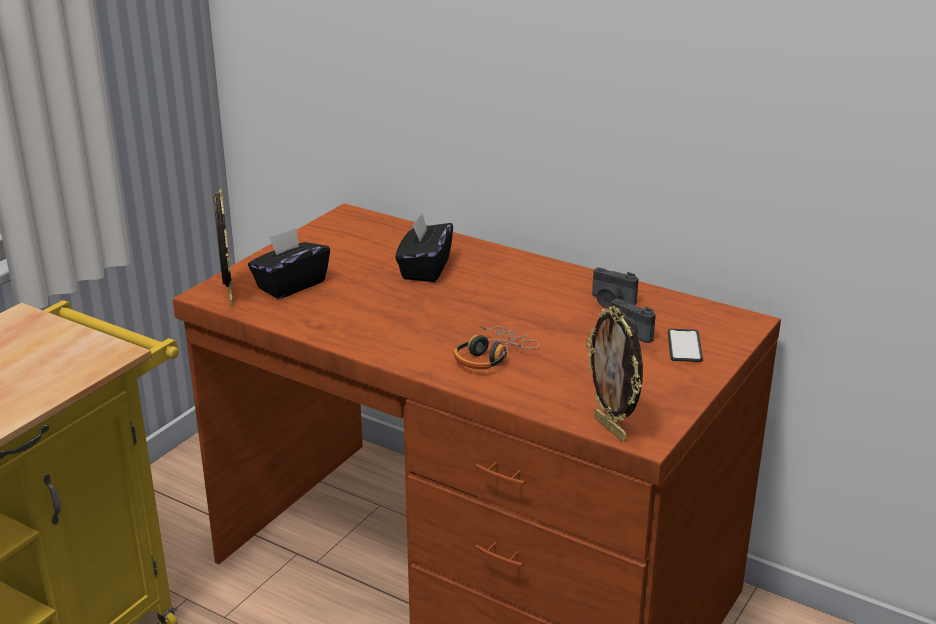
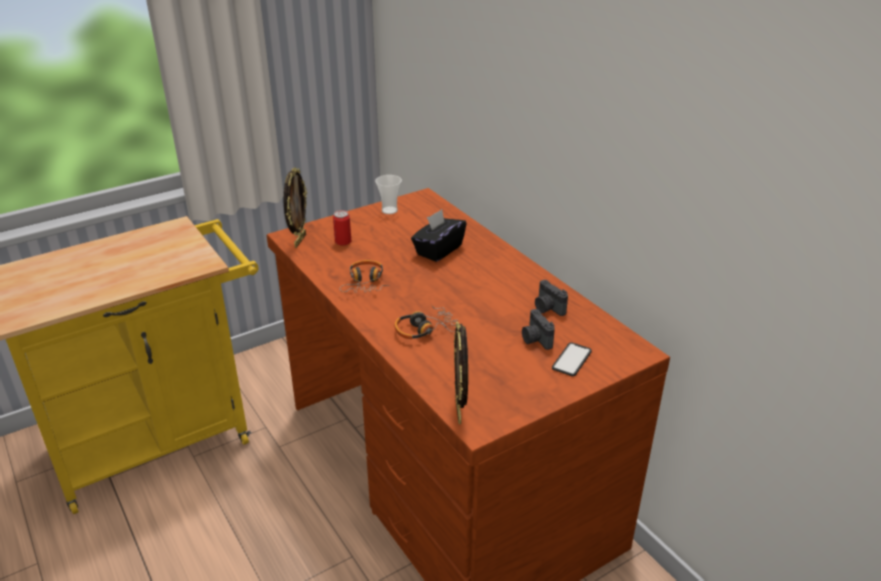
camera: 25 degrees right, 5 degrees up
black tissue box [248,228,330,299] -> can [333,210,351,245]
none -> headphones [339,260,389,293]
none -> cup [375,175,402,214]

